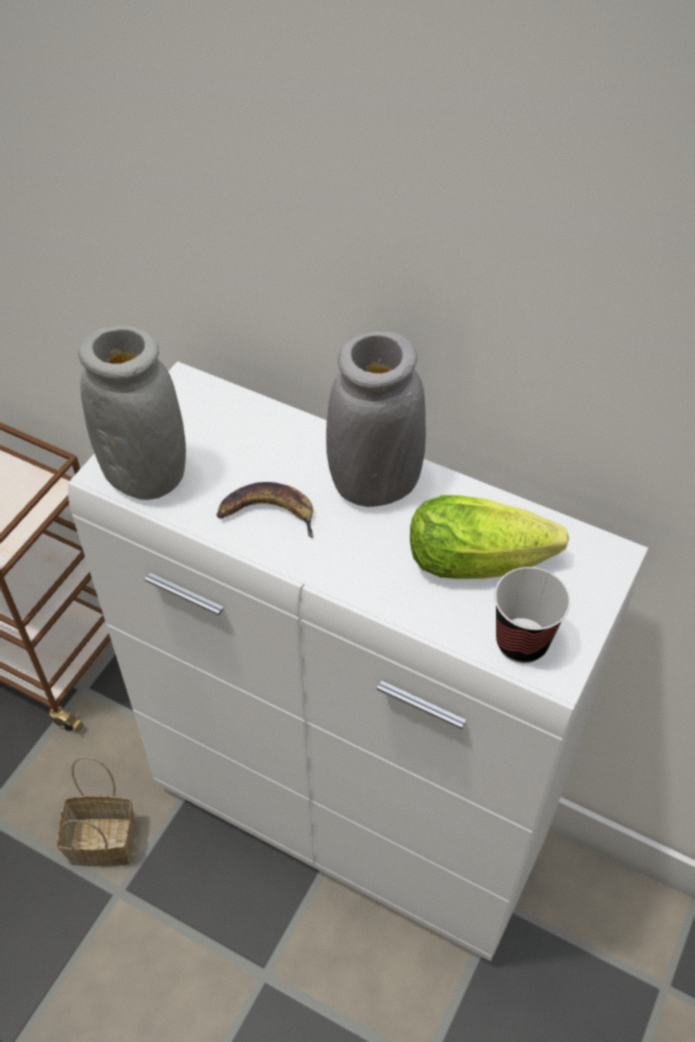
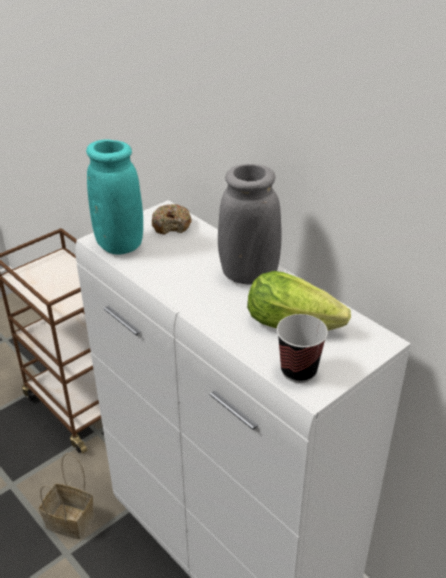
camera: 20 degrees right, 15 degrees down
grey vase [78,326,186,500] -> turquoise vase [86,139,143,255]
banana [217,482,313,538] -> none
none -> donut [152,204,191,235]

